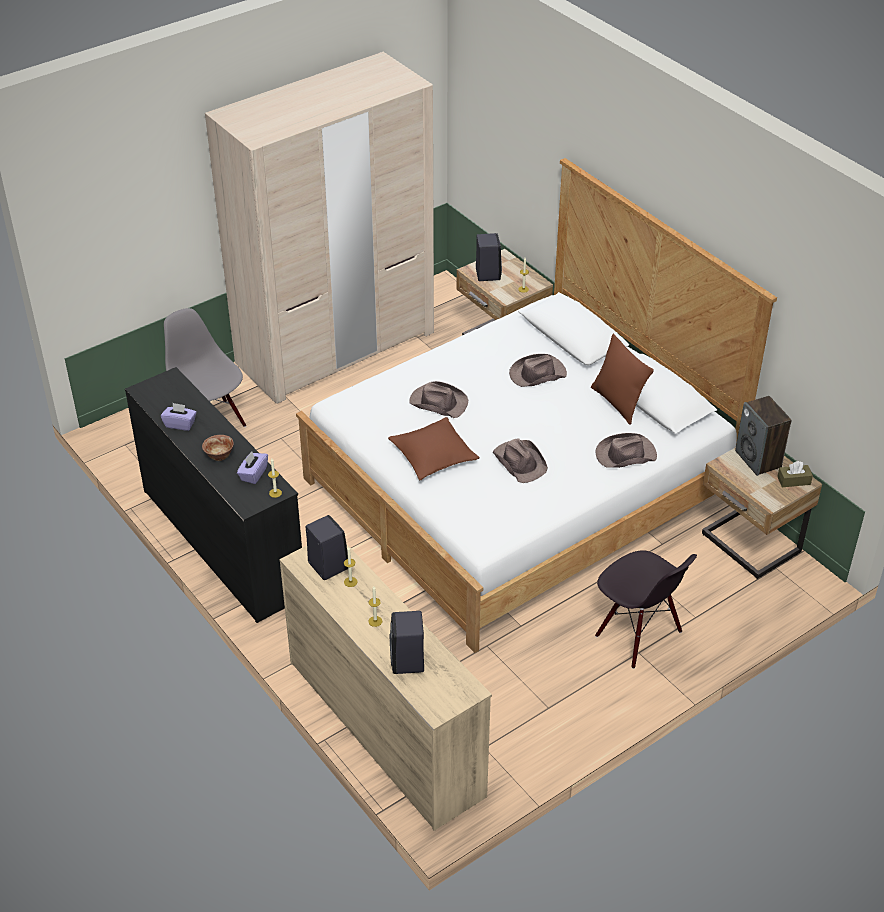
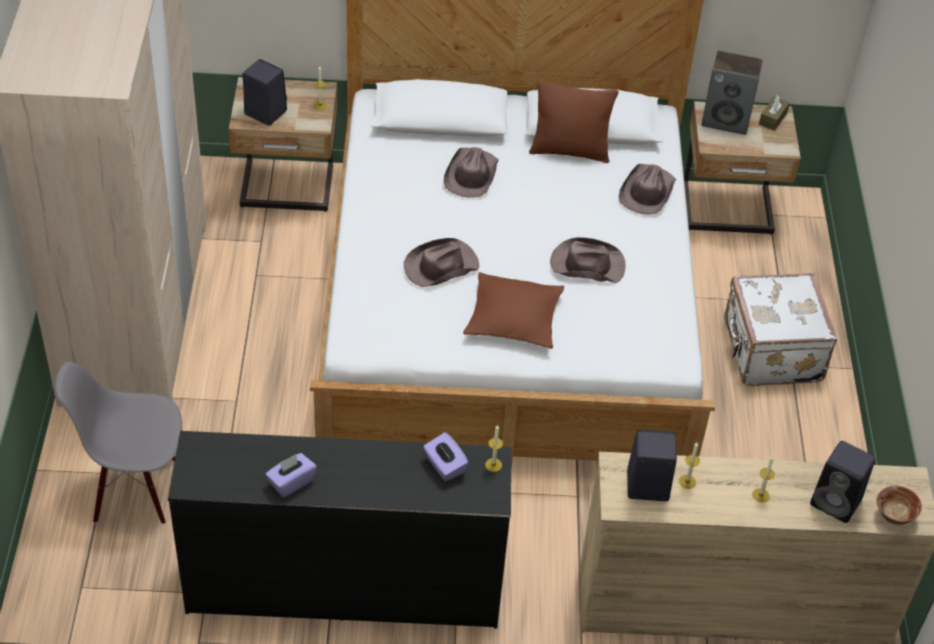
camera: 55 degrees left, 5 degrees up
bowl [202,435,234,461] -> bowl moved to [876,486,922,525]
black chair [595,550,697,669] -> white suitcase [724,273,837,386]

